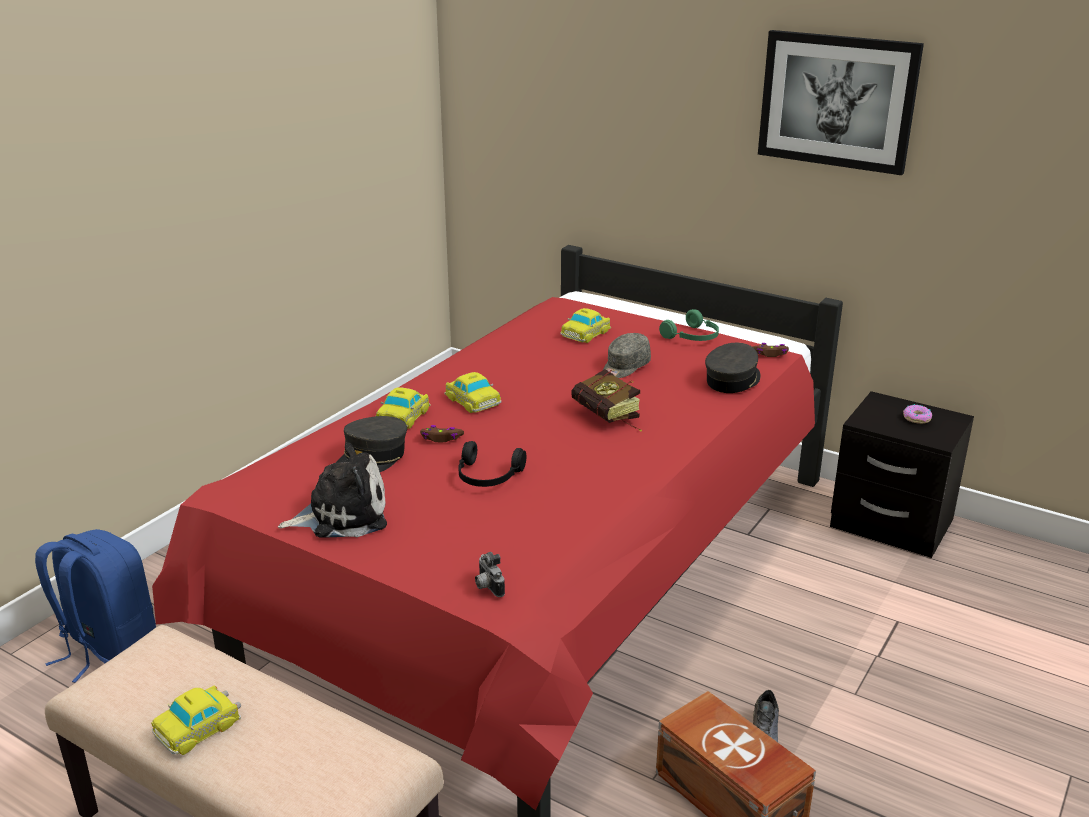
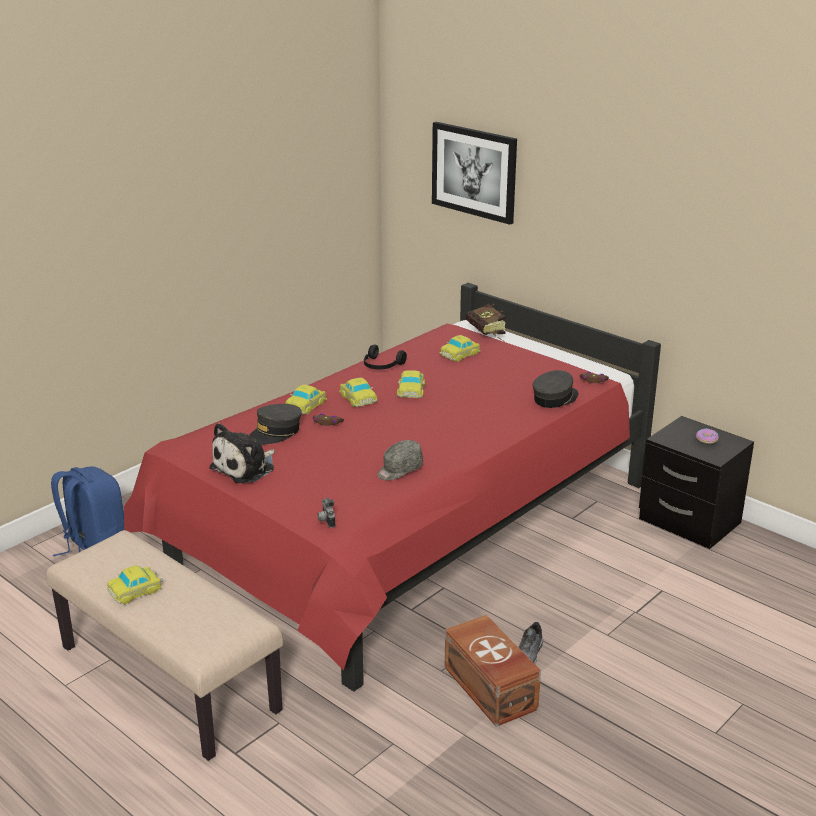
camera: 10 degrees right, 0 degrees up
plush toy [278,442,387,537] -> plush toy turned 135 degrees clockwise [209,423,275,483]
black headphones [458,441,526,487] -> black headphones moved to [364,345,407,370]
book [571,369,641,432] -> book moved to [466,304,506,342]
grey cap [603,333,651,378] -> grey cap moved to [377,440,423,480]
green headphones [659,309,719,341] -> none
picture [758,30,924,175] -> picture moved to [432,122,517,225]
none -> toy car [397,370,425,398]

